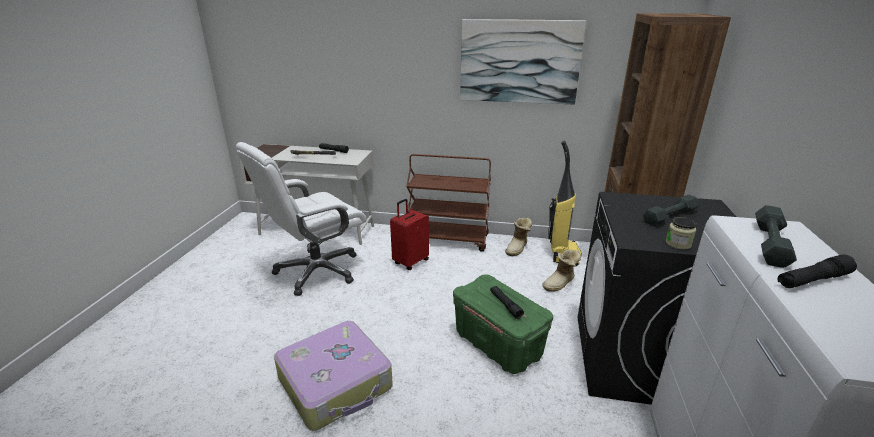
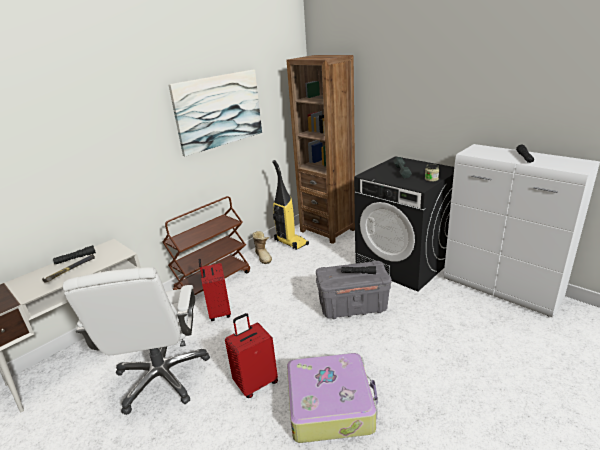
camera: 55 degrees left, 0 degrees up
green storage box [453,274,553,374] -> grey storage box [316,261,392,319]
boot [542,249,581,292] -> none
grey dumbbell [755,205,797,268] -> none
none -> red suitcase [225,313,278,398]

